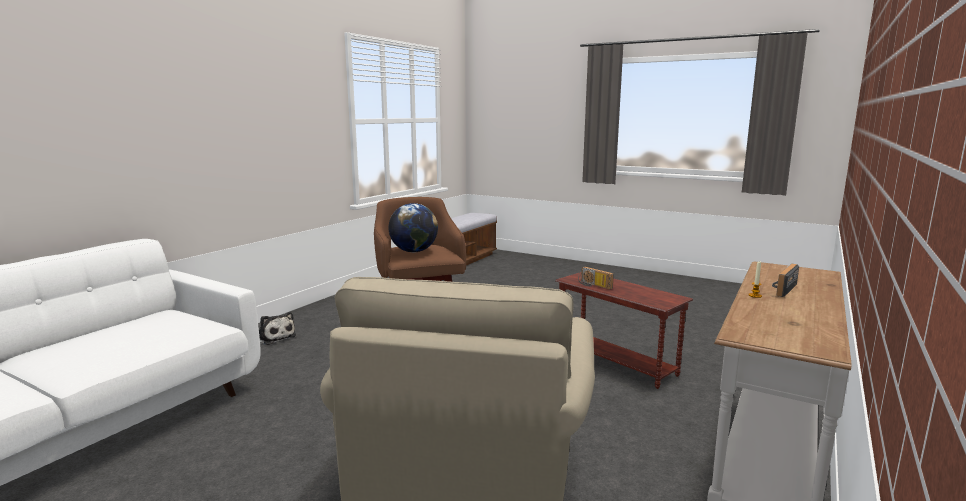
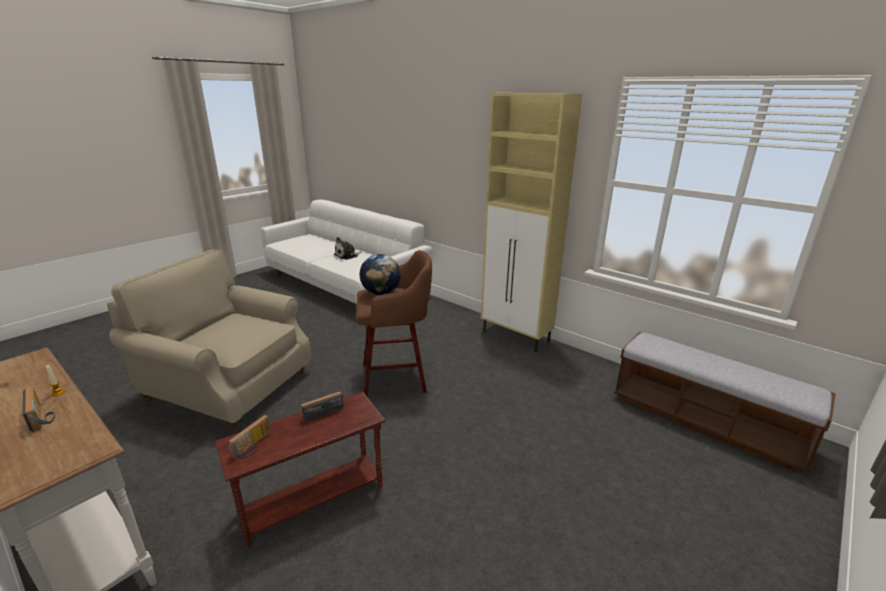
camera: 100 degrees right, 10 degrees up
plush toy [259,312,296,345] -> plush toy moved to [334,237,362,260]
none -> radio [228,415,271,459]
none -> beige cabinet [481,93,582,352]

